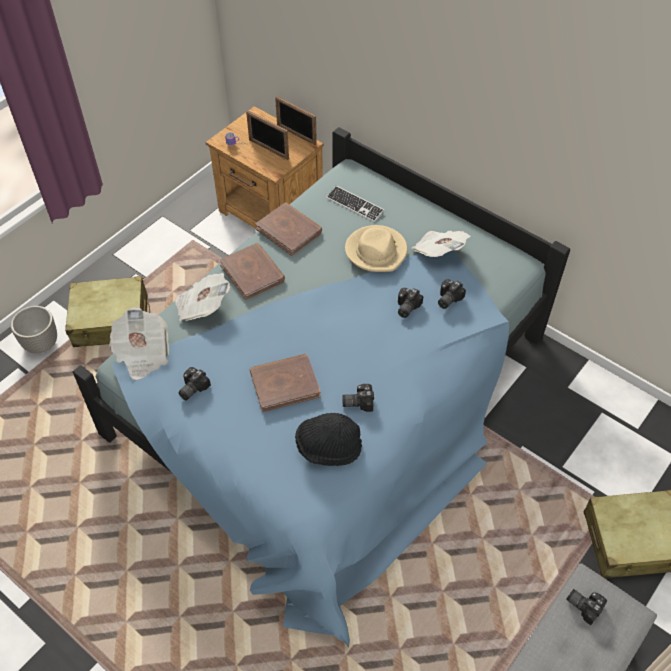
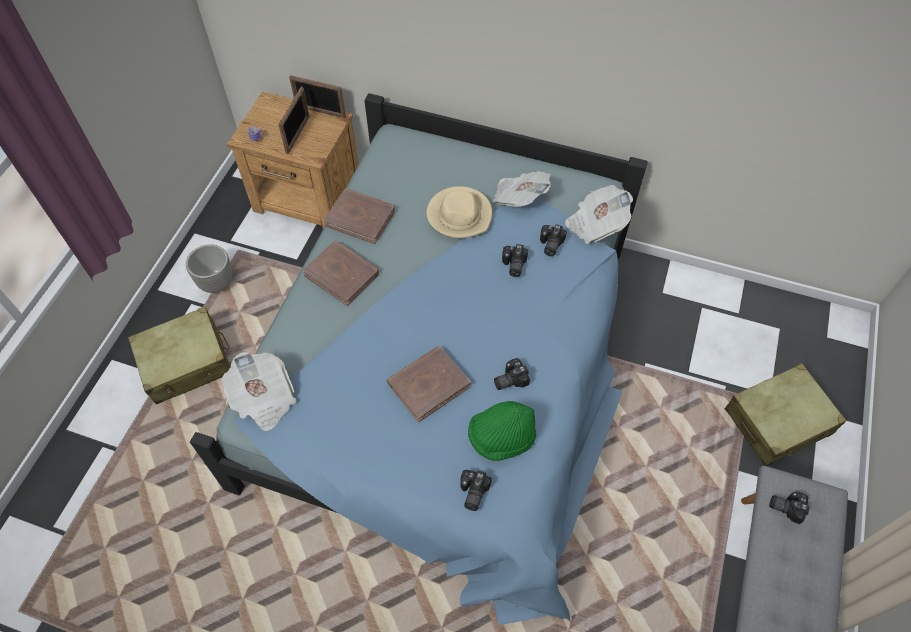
camera: 20 degrees left, 5 degrees up
planter [11,306,57,353] -> planter moved to [186,244,233,293]
newspaper [175,273,230,321] -> newspaper moved to [565,185,633,244]
camera [178,367,211,400] -> camera moved to [460,470,492,511]
picture frame [246,110,289,160] -> picture frame turned 90 degrees counterclockwise [278,87,310,154]
black hat [295,413,362,466] -> green hat [468,401,536,461]
keyboard [326,186,384,222] -> none

